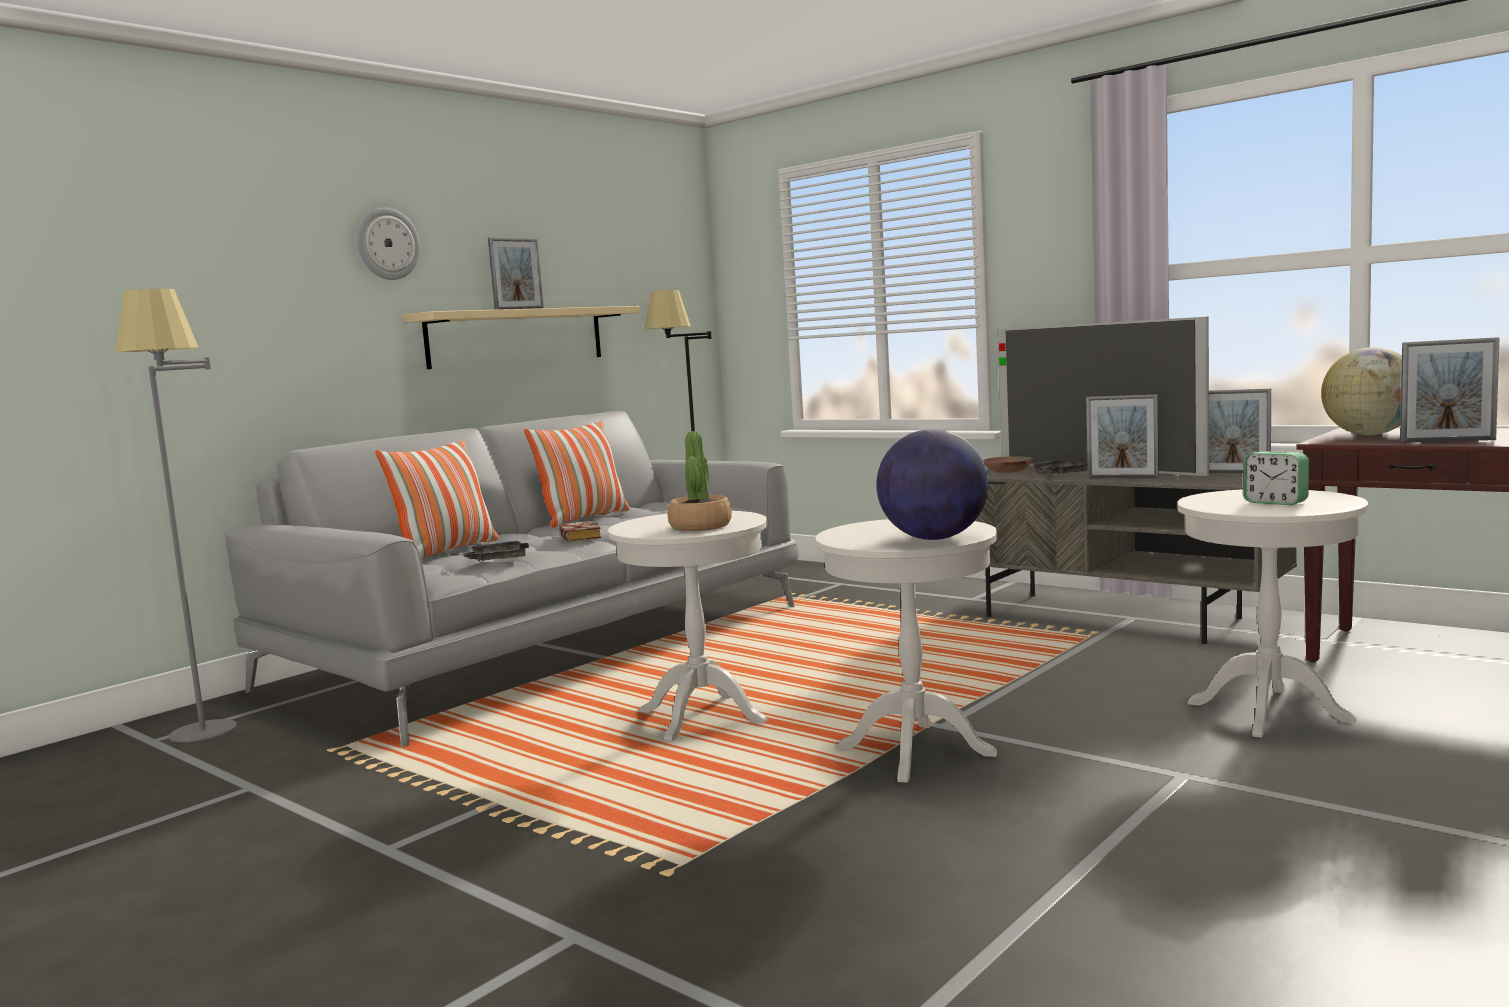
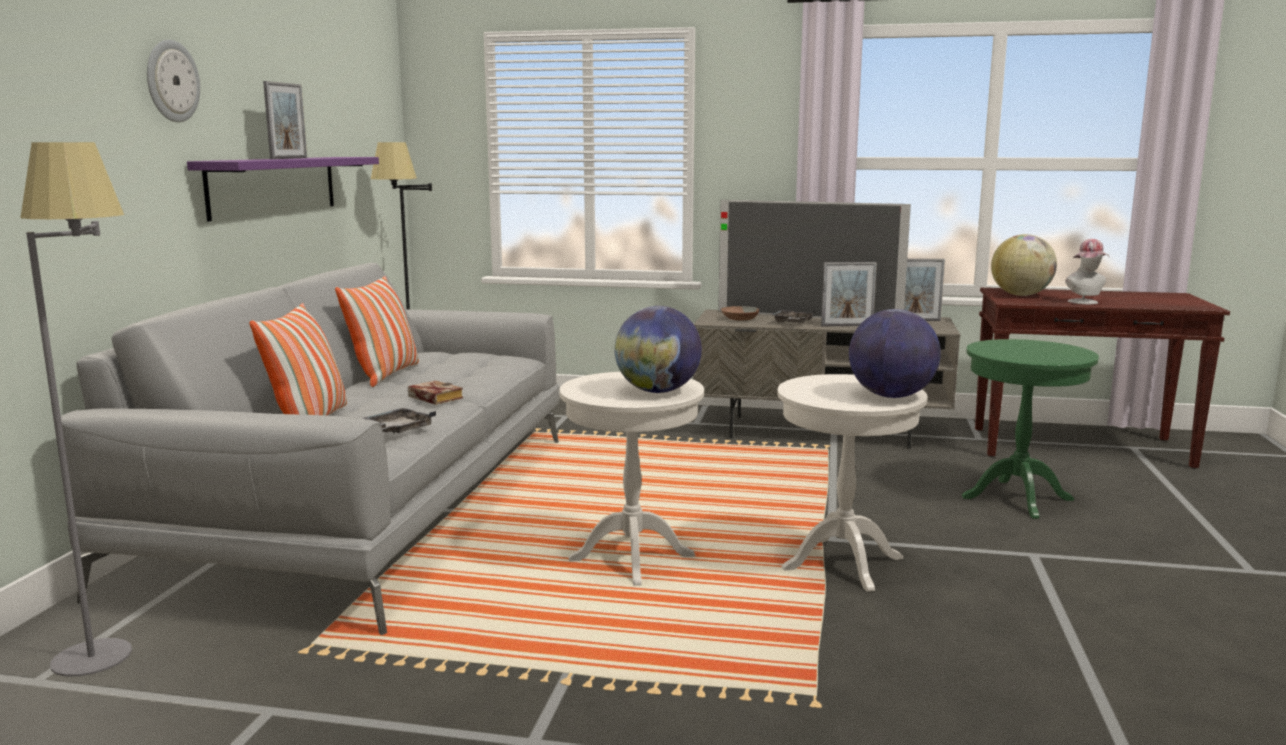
camera: 30 degrees left, 5 degrees up
beige shelf [403,306,640,369] -> purple shelf [187,157,379,222]
potted plant [668,431,732,531] -> globe [615,306,702,393]
white side table [1177,490,1368,738] -> green side table [962,339,1099,519]
alarm clock [1243,451,1309,505] -> none
picture frame [1400,337,1500,443] -> hat [1065,239,1110,304]

